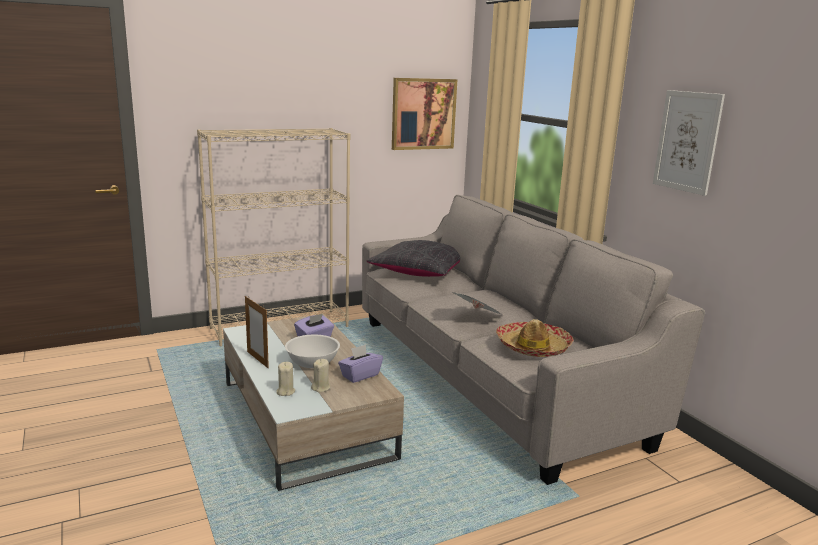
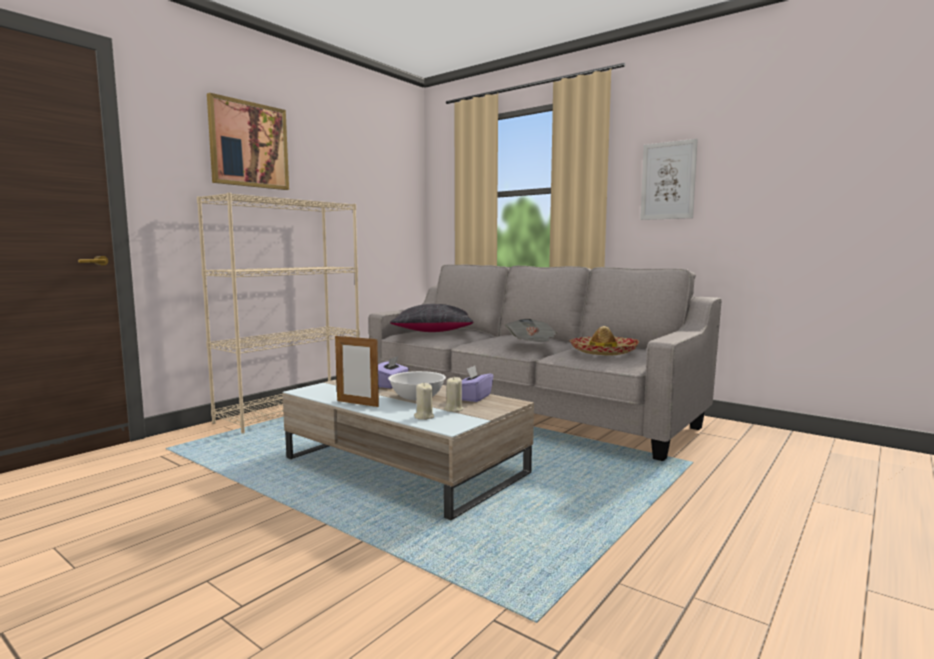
camera: 25 degrees left, 10 degrees down
picture [392,78,457,150] -> picture moved to [207,93,289,190]

